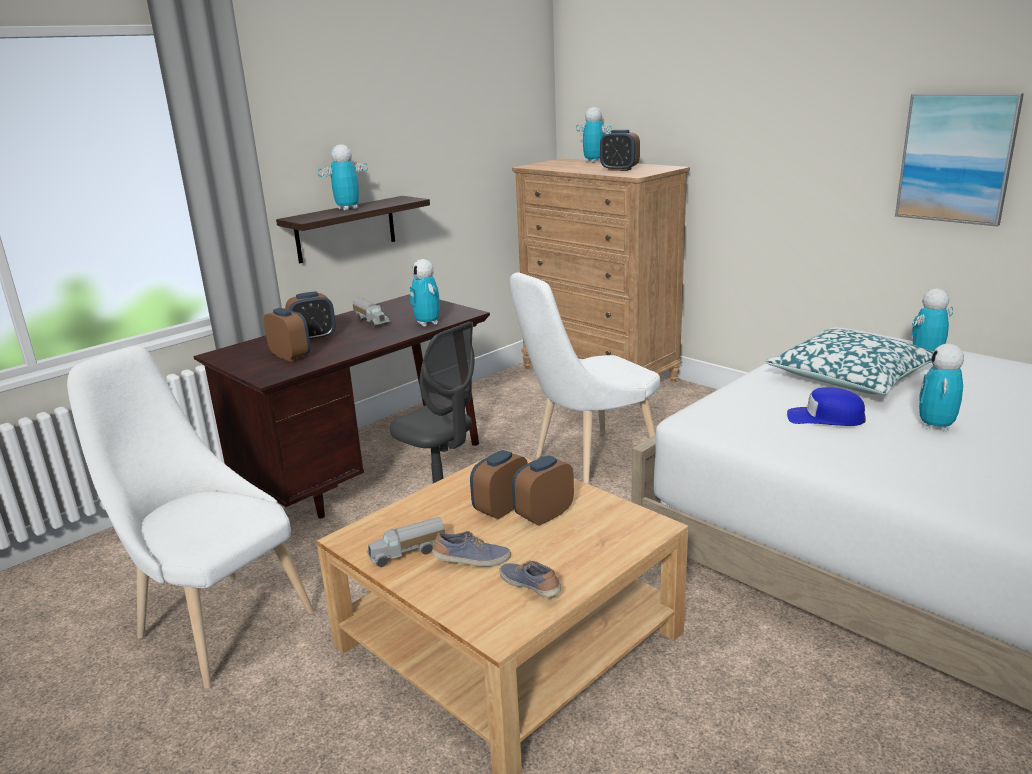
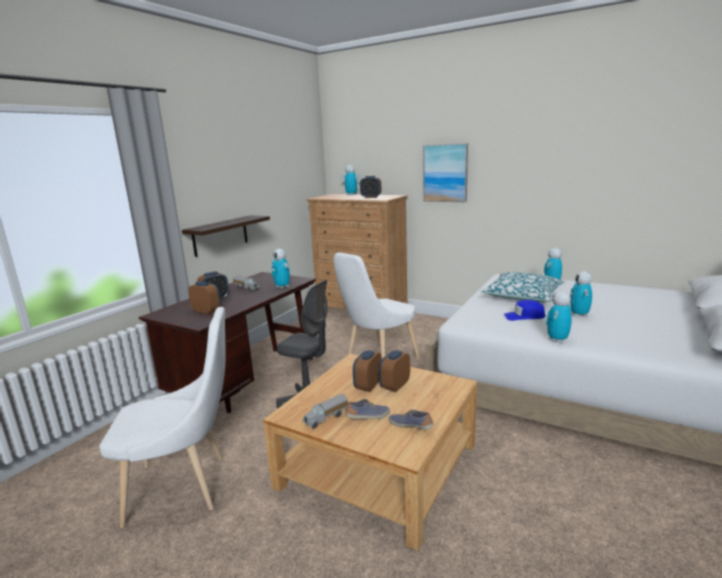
camera: 15 degrees left, 5 degrees down
white chair [67,346,314,688] -> white chair turned 150 degrees clockwise [99,307,226,528]
toy robot [318,144,368,211] -> toy robot moved to [546,291,572,343]
picture [895,93,1024,226] -> picture moved to [423,143,468,202]

